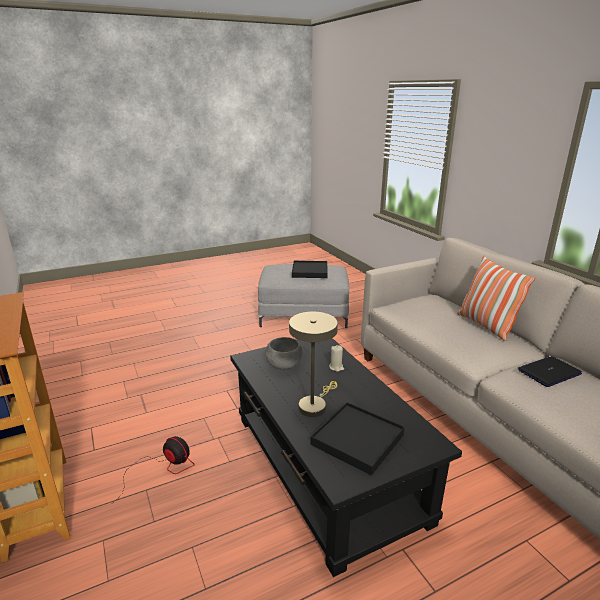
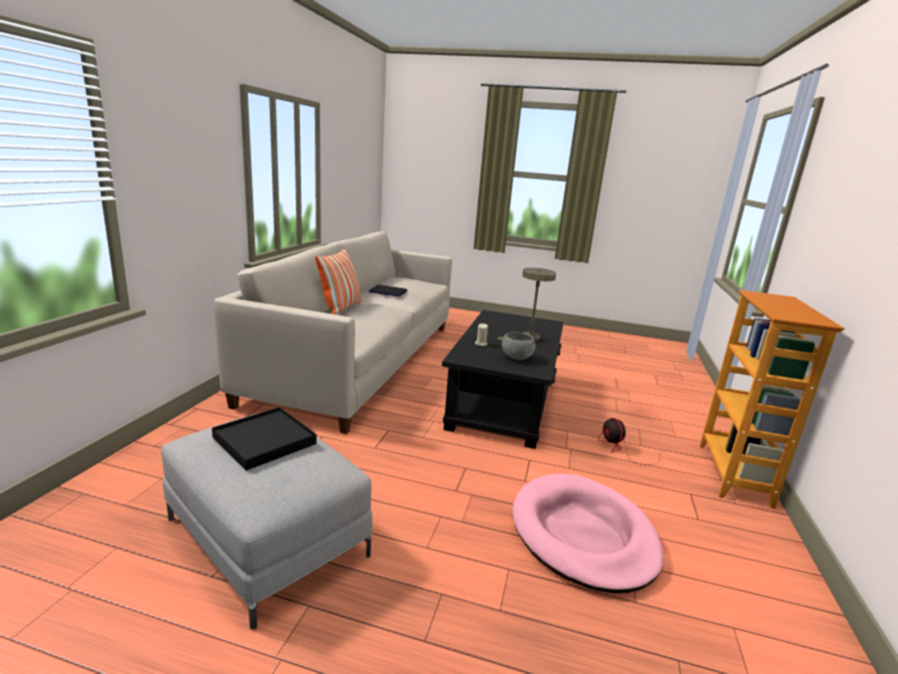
camera: 140 degrees left, 5 degrees down
black tray [311,402,405,476] -> none
none -> pink dog bed [513,473,664,594]

